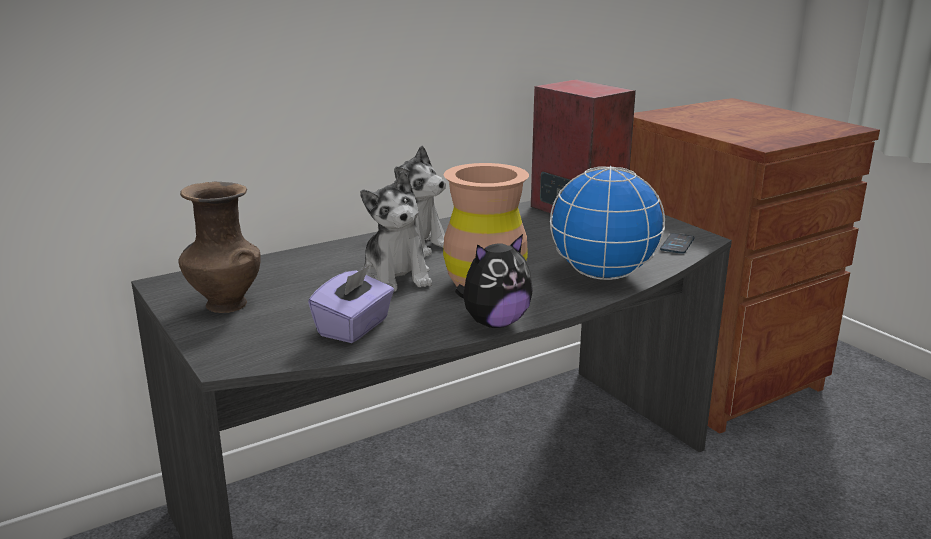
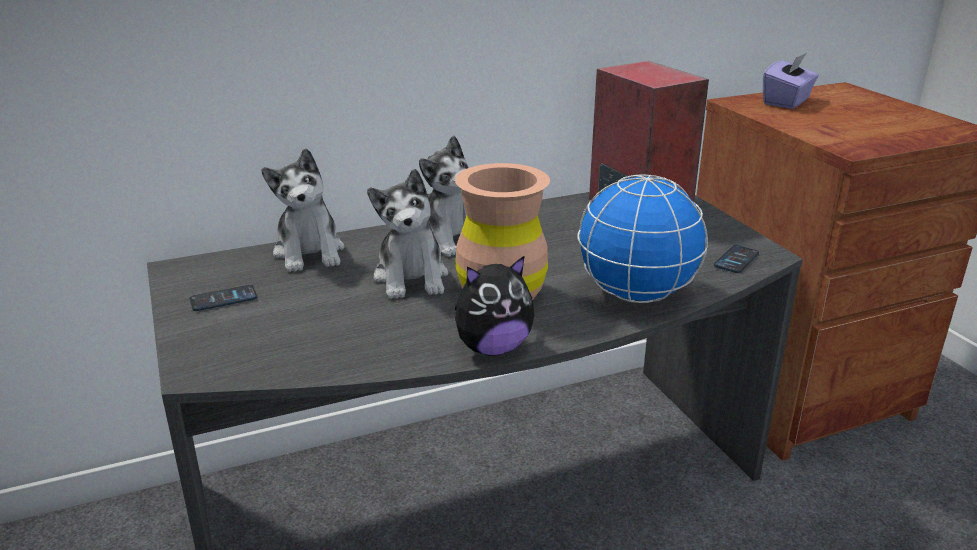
camera: 10 degrees right, 5 degrees up
brown vase [179,182,261,313] -> phone [190,285,257,311]
purple tissue box [308,266,394,343] -> purple tissue box moved to [763,53,819,109]
none -> plush toy [261,148,345,272]

